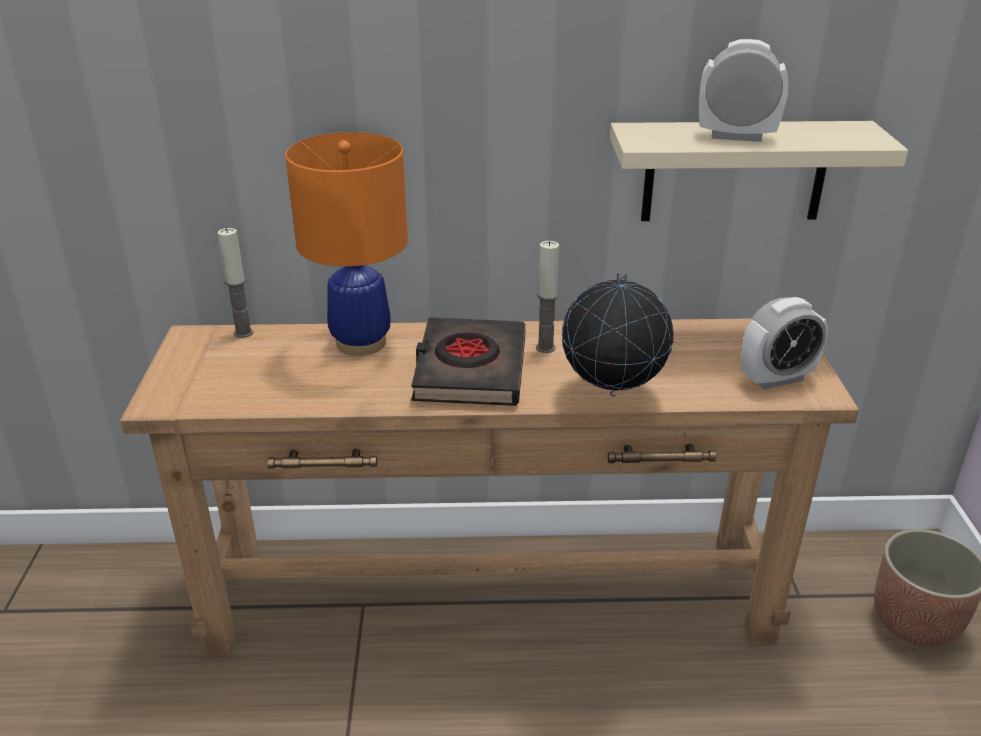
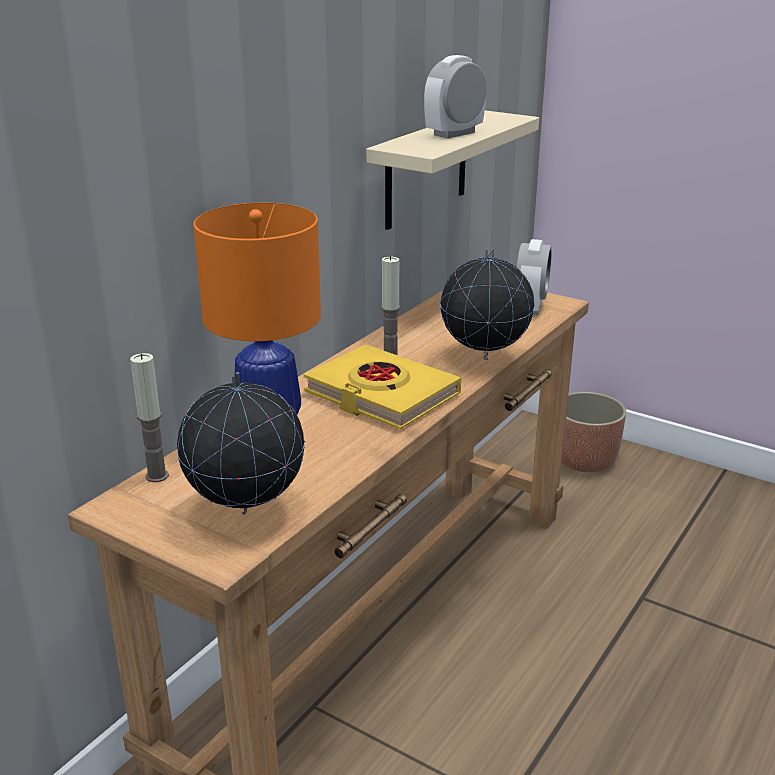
camera: 55 degrees left, 5 degrees down
black book [411,317,526,406] -> yellow book [304,344,461,429]
none -> globe [177,372,305,514]

